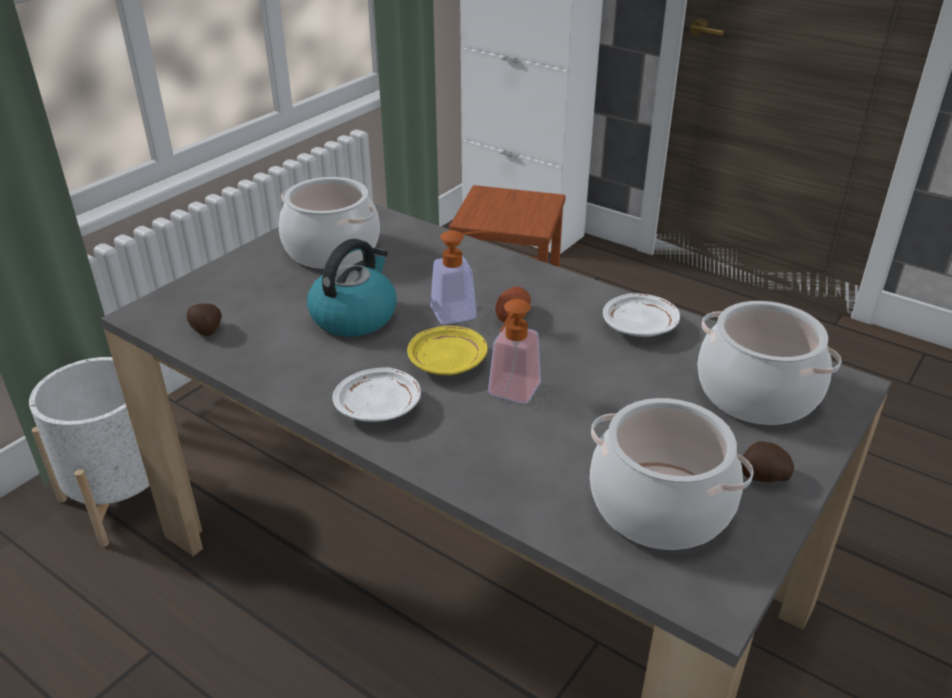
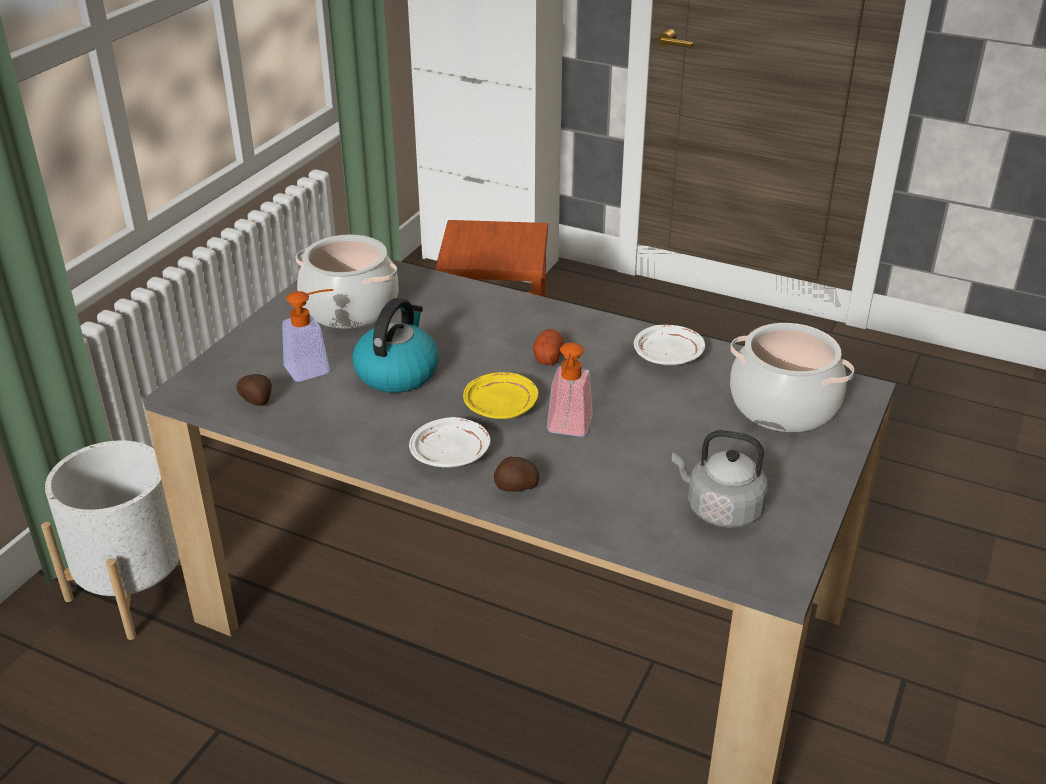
camera: 10 degrees left, 0 degrees up
soap dispenser [430,230,489,325] -> soap dispenser moved to [282,289,334,382]
cooking pot [590,398,754,550] -> grey kettle [672,430,768,528]
potato [741,441,794,482] -> potato moved to [494,457,539,492]

